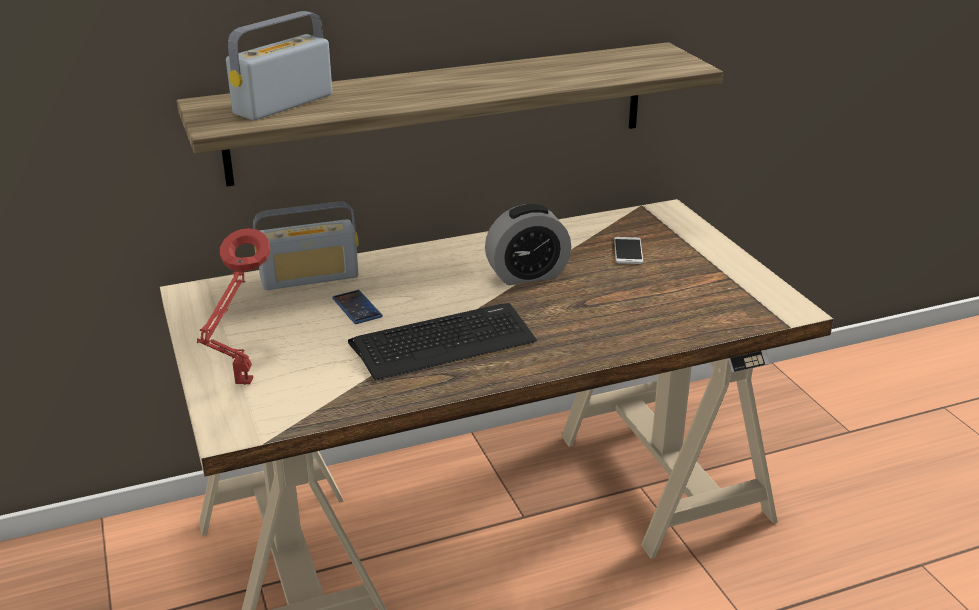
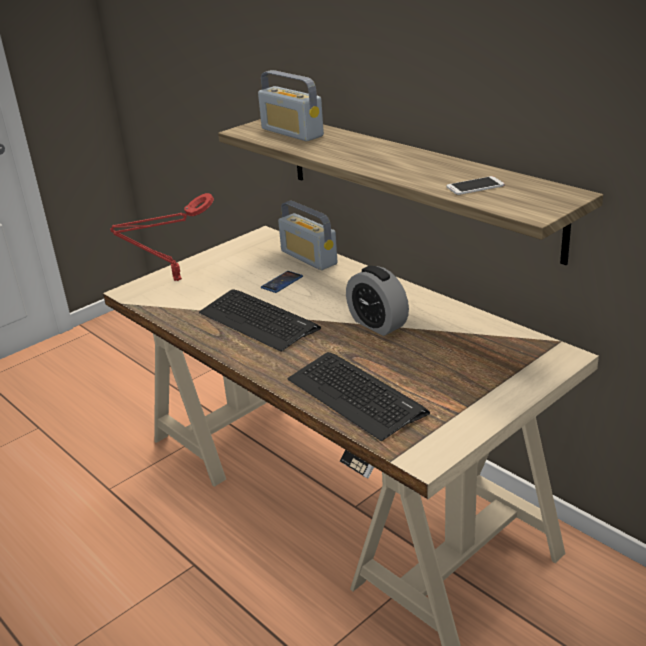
camera: 70 degrees right, 0 degrees up
radio [226,11,332,120] -> radio turned 150 degrees counterclockwise [258,70,324,141]
phone [614,237,643,264] -> phone moved to [446,176,504,195]
none -> keyboard [287,352,430,441]

